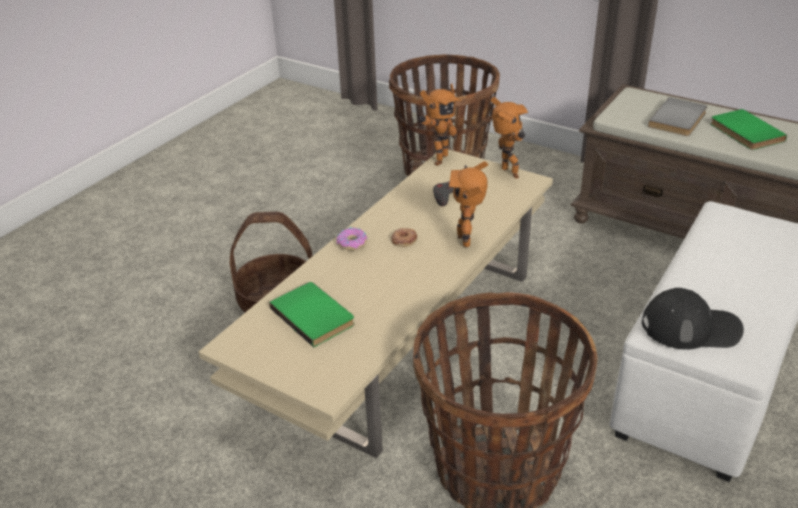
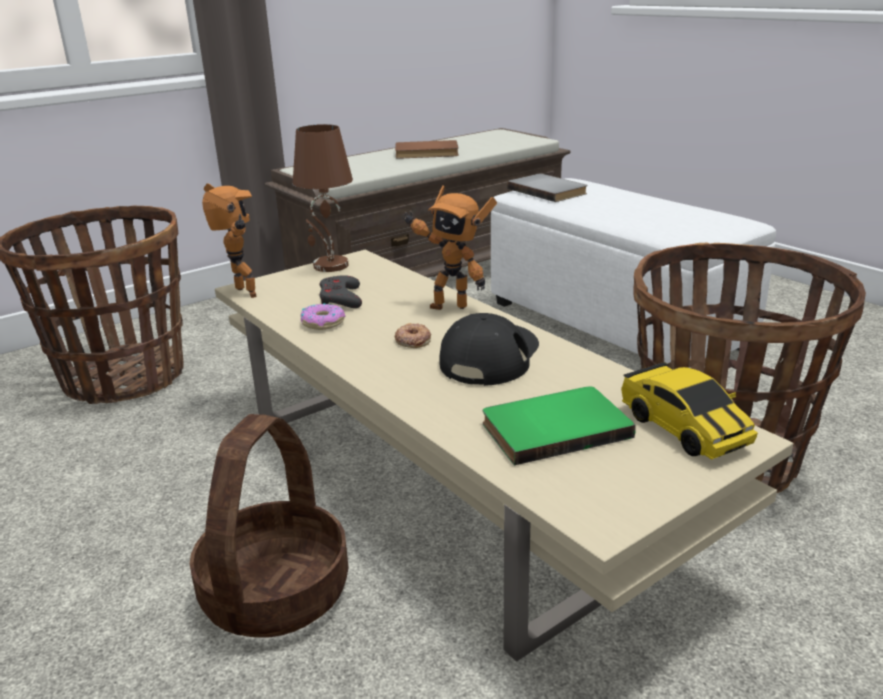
camera: 70 degrees left, 10 degrees down
donut [336,227,367,251] -> donut moved to [300,303,345,330]
toy robot [490,97,528,179] -> brown table lamp [293,124,353,272]
black cap [642,288,744,350] -> black cap moved to [439,313,539,386]
grey book [648,97,707,136] -> grey book moved to [507,174,587,202]
green book [710,109,787,150] -> brown book [395,140,459,159]
none -> toy car [621,362,758,460]

